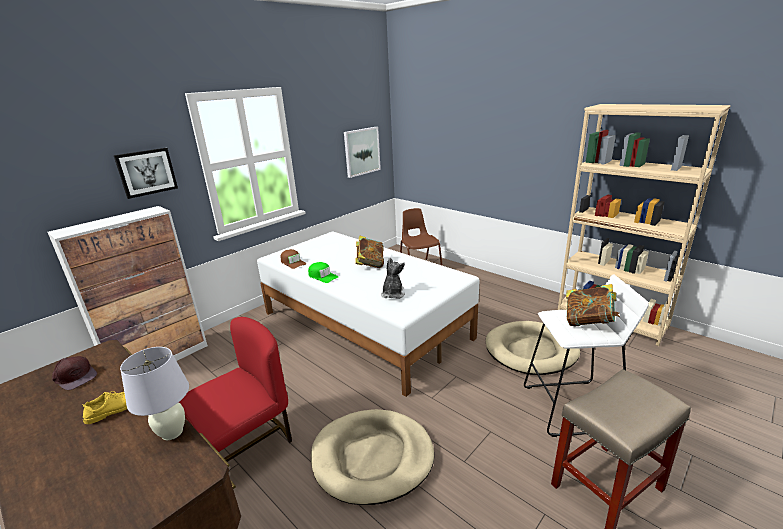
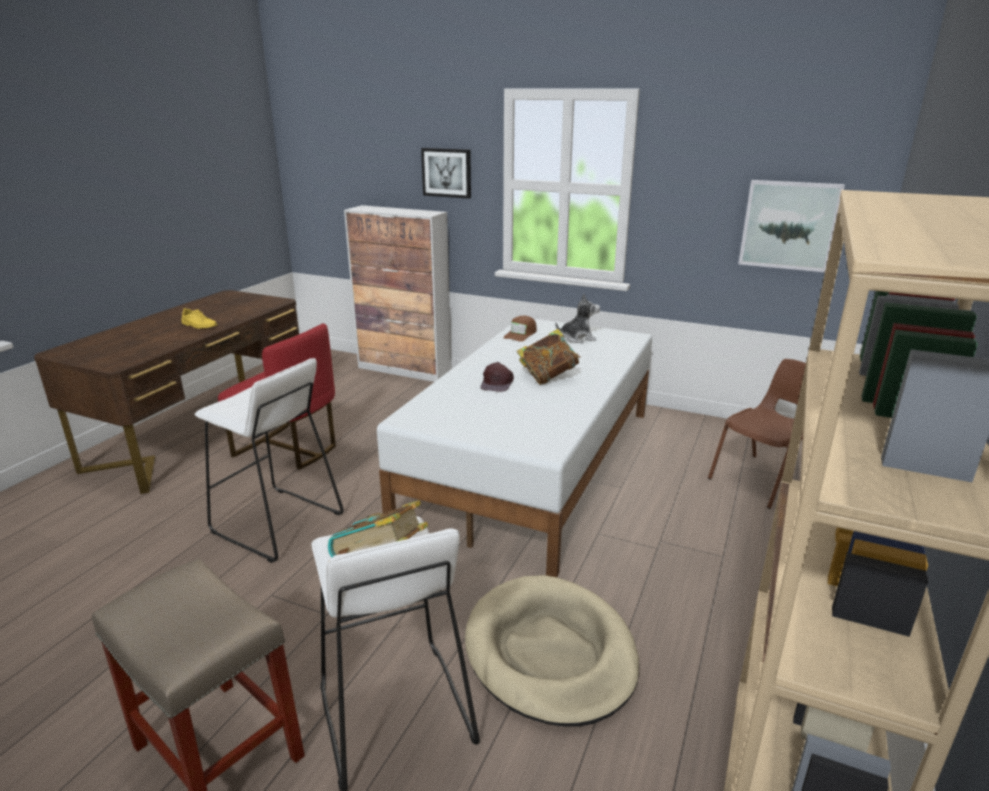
camera: 70 degrees right, 0 degrees up
brown cap [52,356,97,390] -> brown cap moved to [480,362,514,392]
white table lamp [120,347,189,440] -> none
green cap [308,262,338,283] -> none
beige dog bed [311,409,434,505] -> white stool [194,358,344,563]
plush toy [381,258,405,299] -> plush toy moved to [555,294,600,343]

